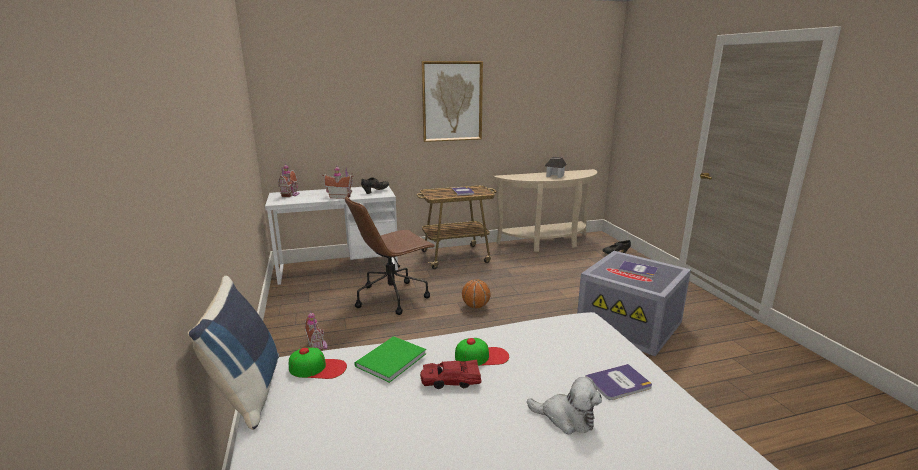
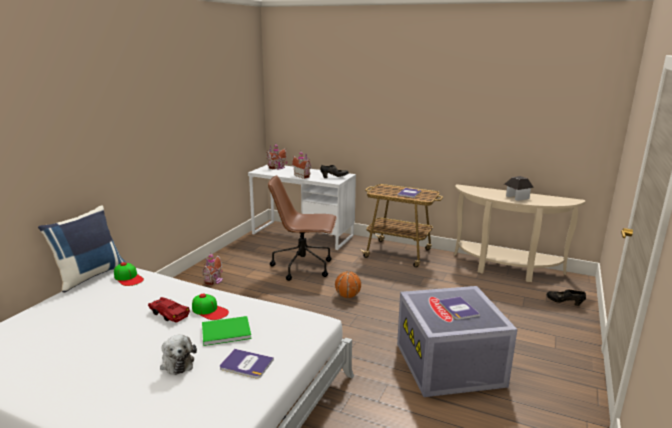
camera: 40 degrees right, 0 degrees up
green book [354,336,426,383] -> green book moved to [202,316,252,346]
picture [421,61,483,142] -> none

